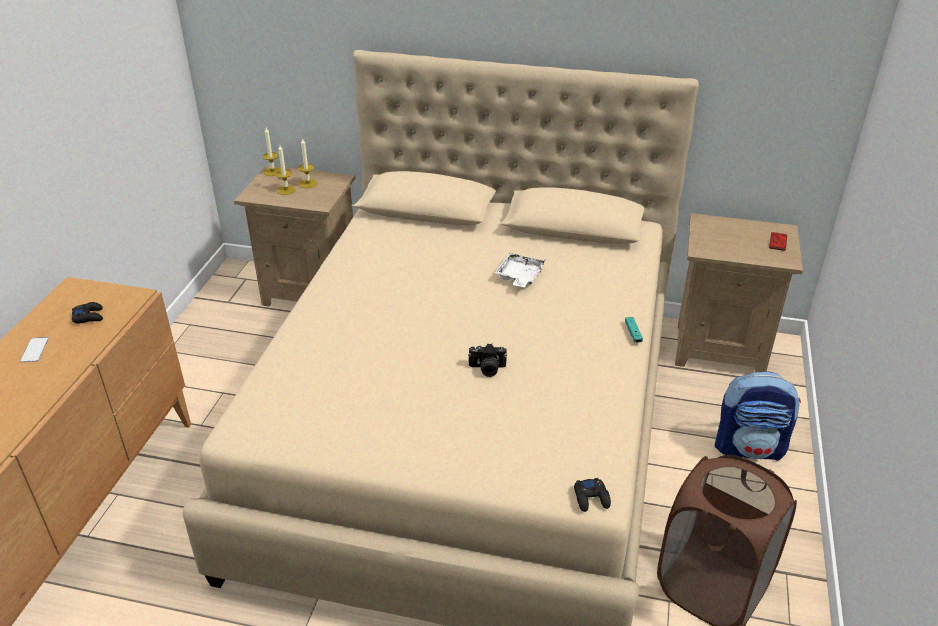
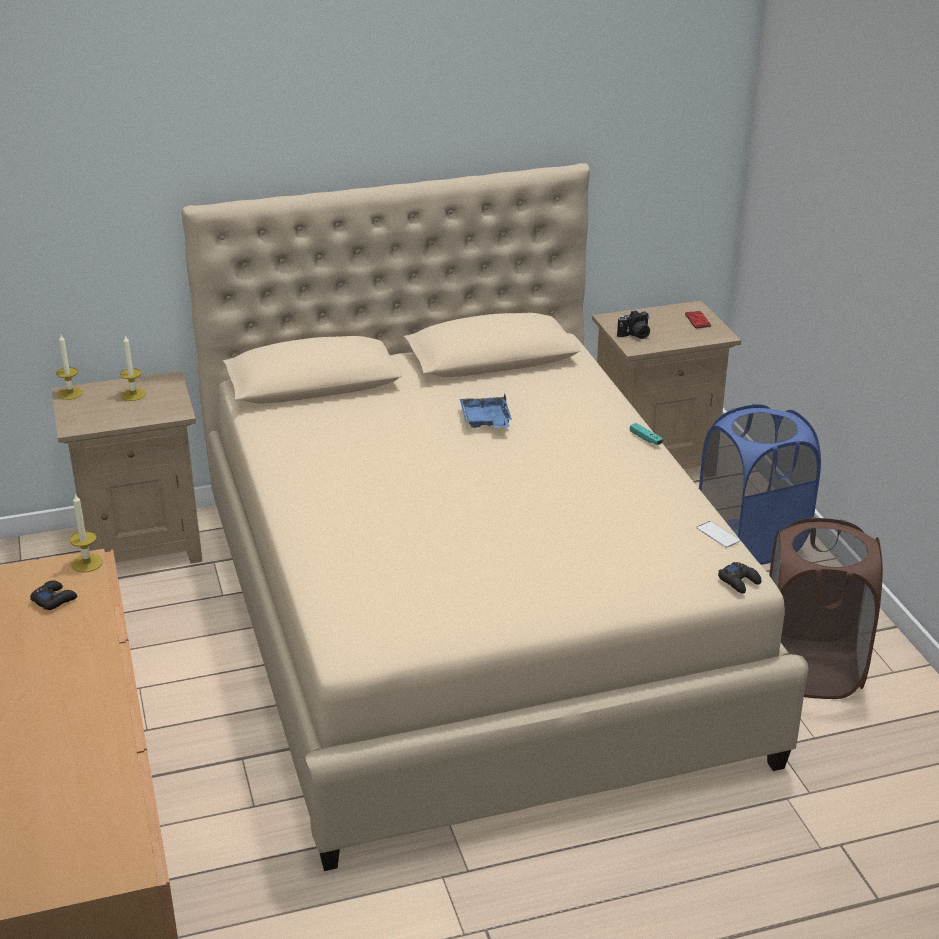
camera: 30 degrees left, 5 degrees down
phone [20,337,49,362] -> phone moved to [696,521,740,548]
candle [276,145,296,195] -> candle moved to [69,493,103,572]
camera [468,343,507,377] -> camera moved to [617,310,650,339]
white tray [495,253,545,287] -> blue tray [460,394,512,428]
backpack [715,371,801,461] -> blue laundry basket [699,404,821,565]

